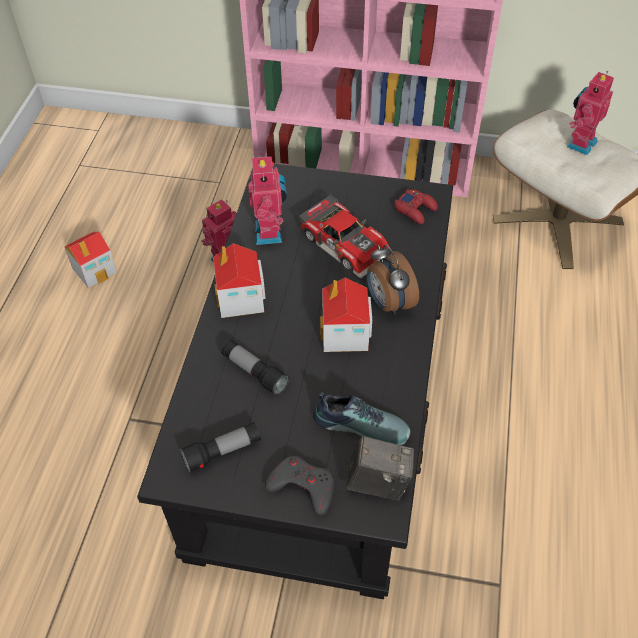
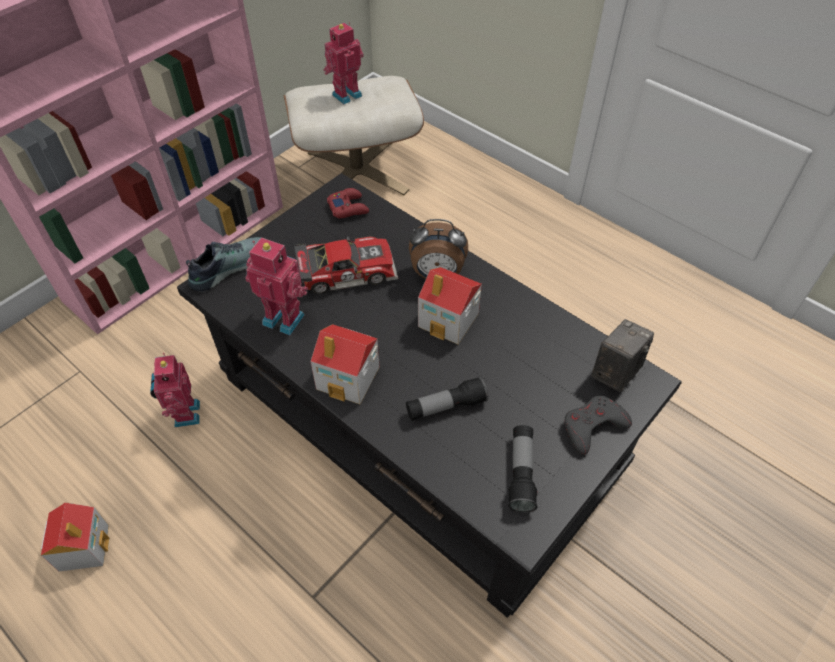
camera: 60 degrees left, 0 degrees up
shoe [313,392,410,445] -> shoe moved to [186,237,261,292]
toy robot [567,71,614,155] -> toy robot turned 75 degrees clockwise [323,22,364,104]

